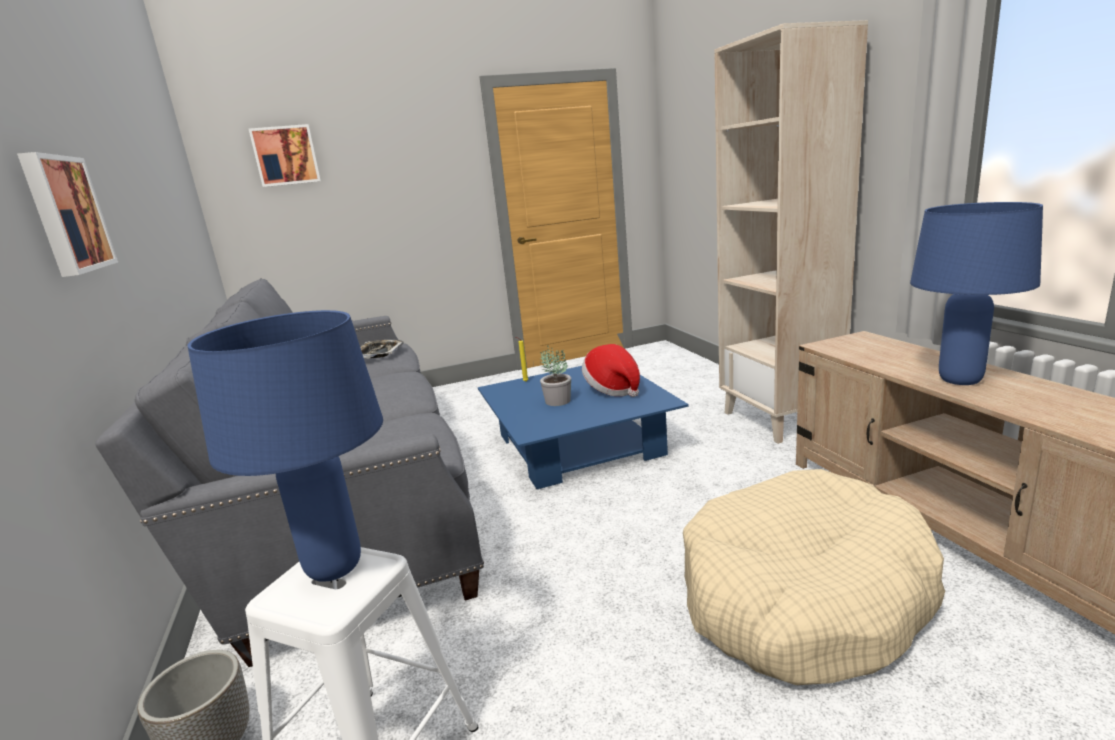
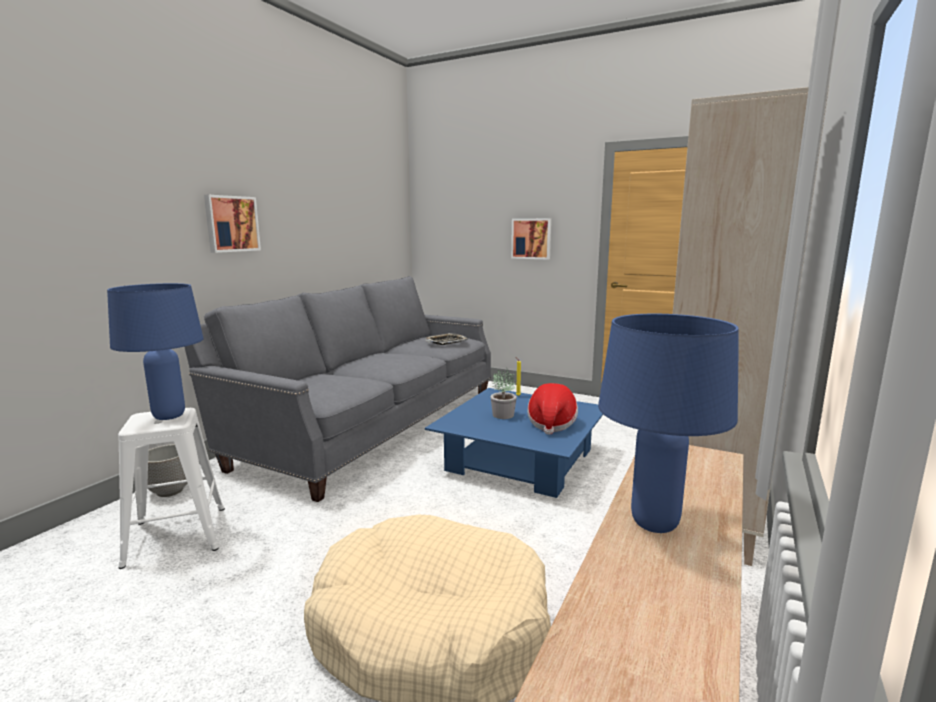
camera: 45 degrees right, 5 degrees down
picture [249,124,321,187] -> picture moved to [511,218,551,259]

